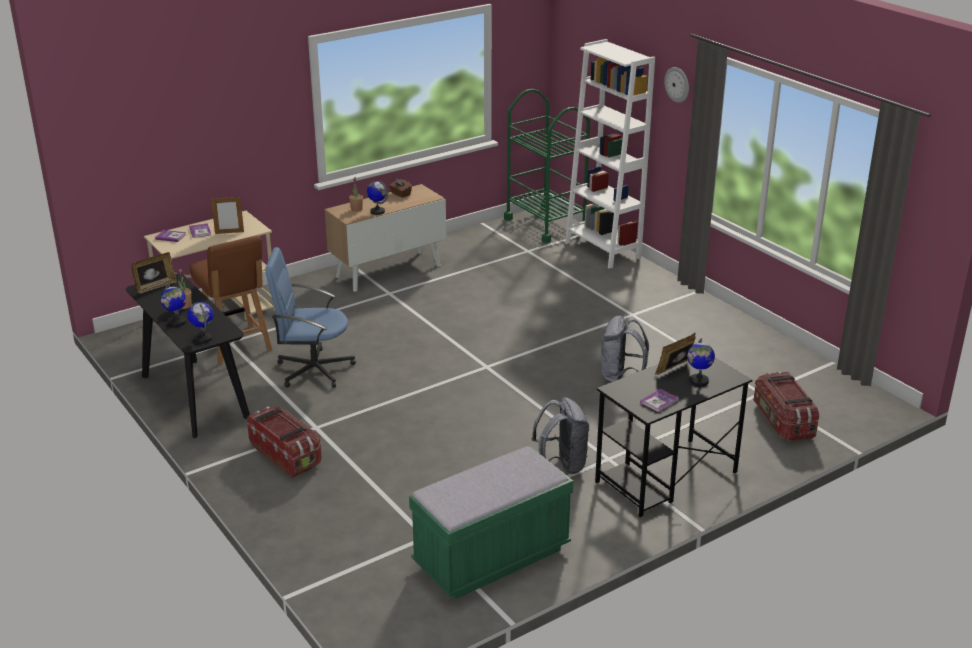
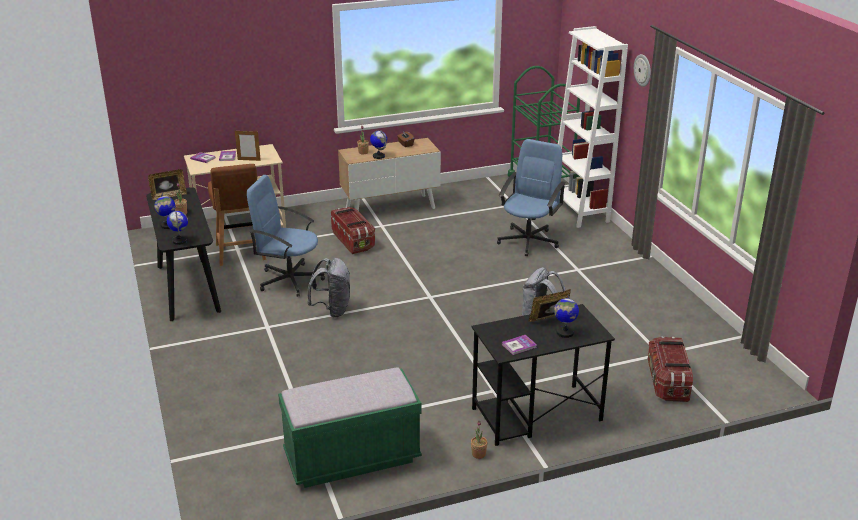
camera: 15 degrees right, 0 degrees up
storage box [247,406,322,478] -> storage box moved to [331,207,375,254]
grey backpack [532,397,589,474] -> grey backpack moved to [307,258,350,318]
none -> potted plant [471,421,488,459]
none -> blue office chair [497,139,566,256]

